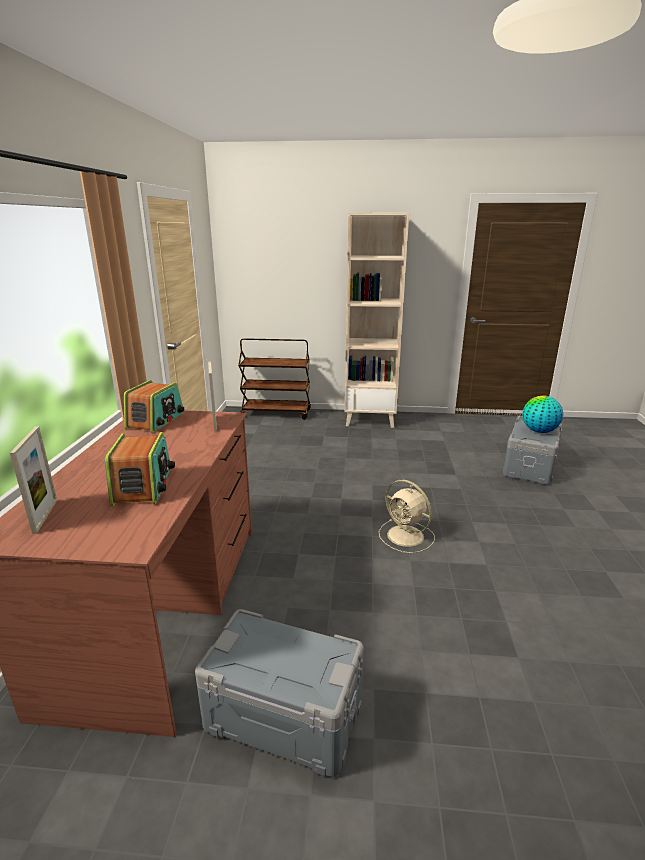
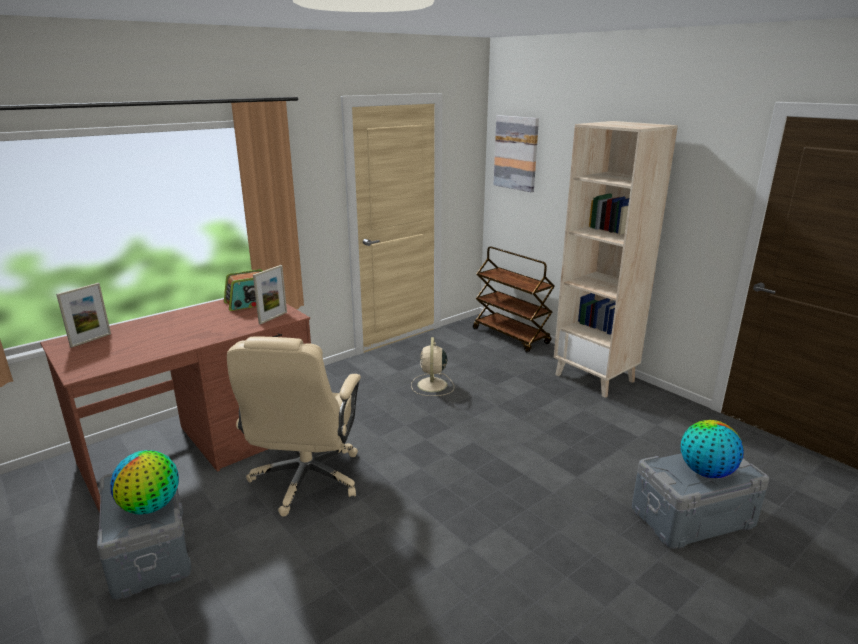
camera: 45 degrees right, 0 degrees up
radio [105,432,175,507] -> none
beige fan [379,480,435,553] -> beige fan moved to [411,337,454,396]
none -> globe [110,450,179,514]
none -> beige office chair [227,336,361,517]
none -> picture [493,115,539,192]

